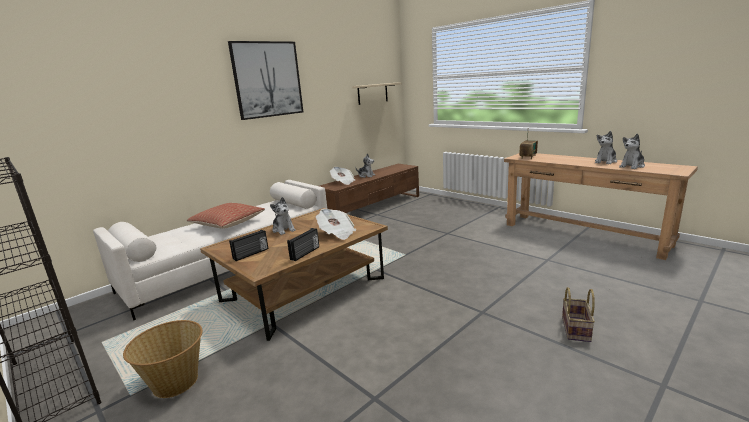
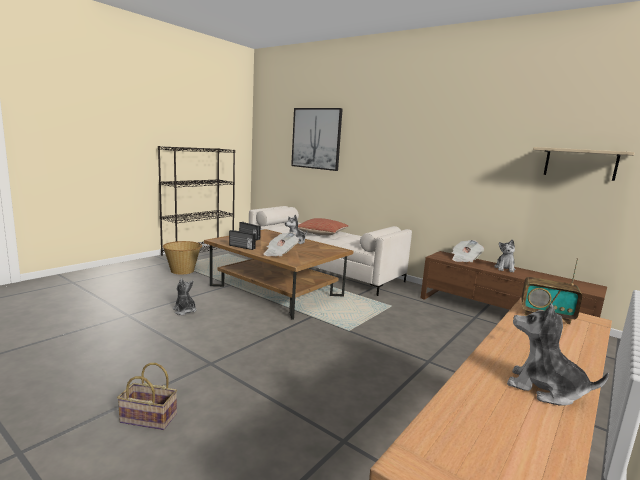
camera: 80 degrees right, 5 degrees down
picture [228,41,303,120] -> picture moved to [291,108,343,171]
plush toy [619,134,645,169] -> plush toy moved to [173,278,197,315]

